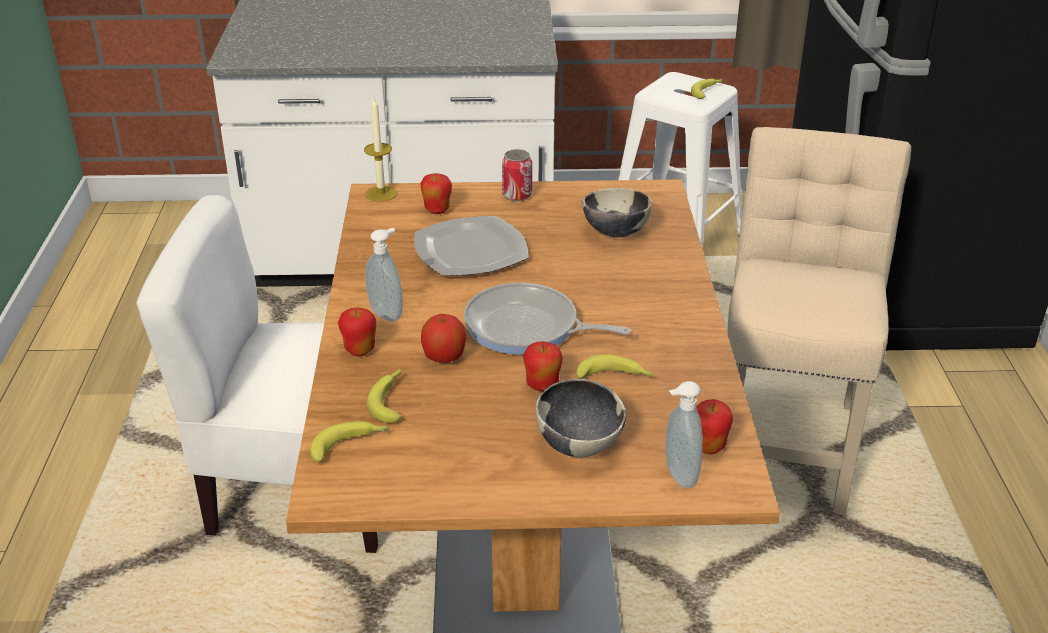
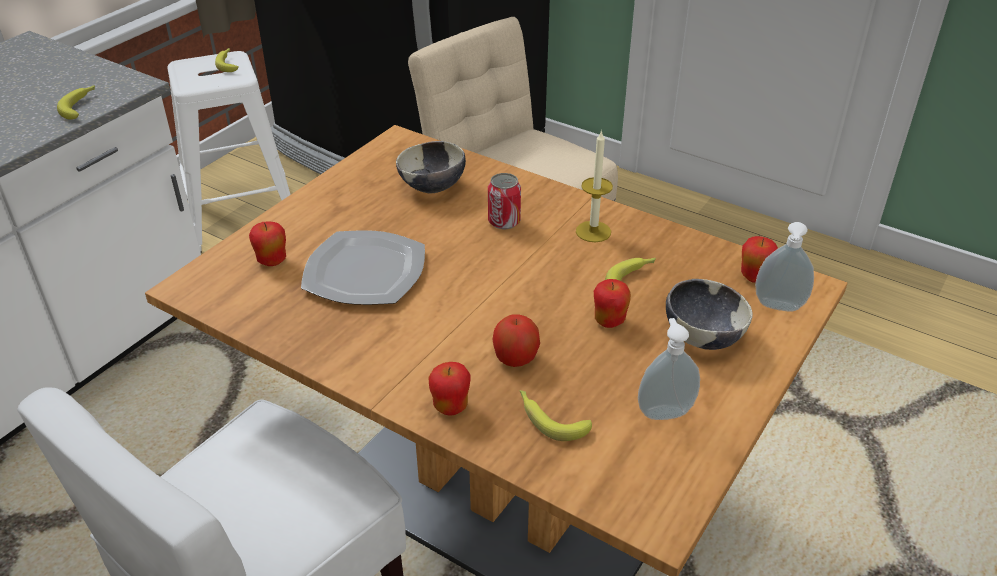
camera: 55 degrees left, 5 degrees up
banana [310,421,389,462] -> banana moved to [57,85,95,119]
candle [364,98,397,202] -> candle moved to [576,130,613,242]
soap dispenser [365,228,403,322] -> soap dispenser moved to [638,318,700,420]
frying pan [464,283,631,355] -> none
can [502,149,532,201] -> can moved to [488,173,521,229]

